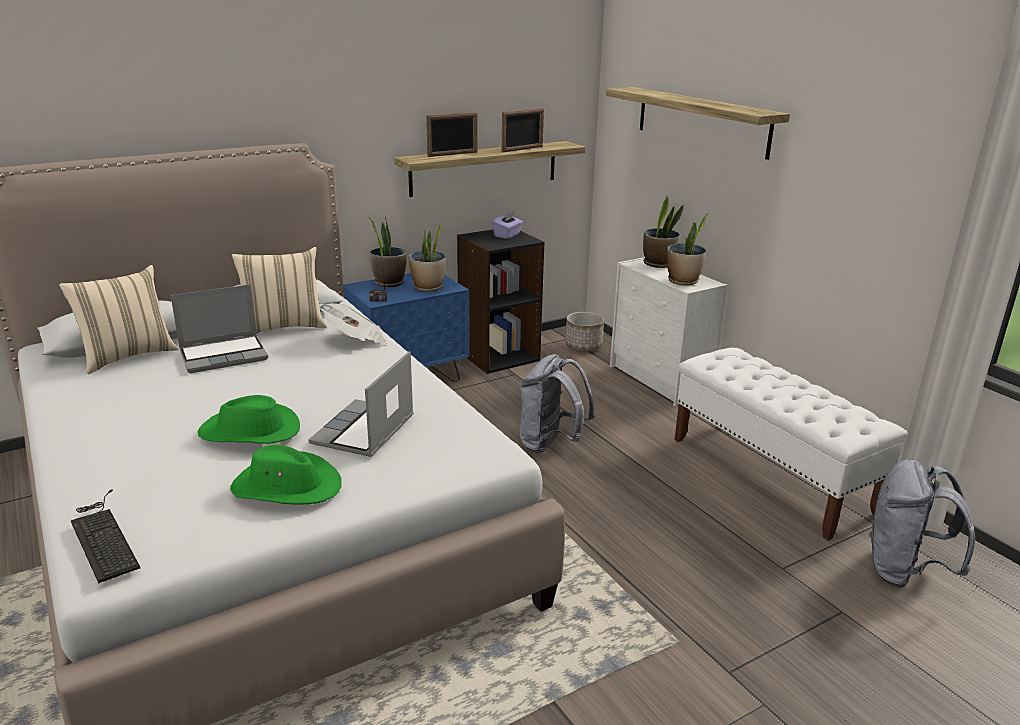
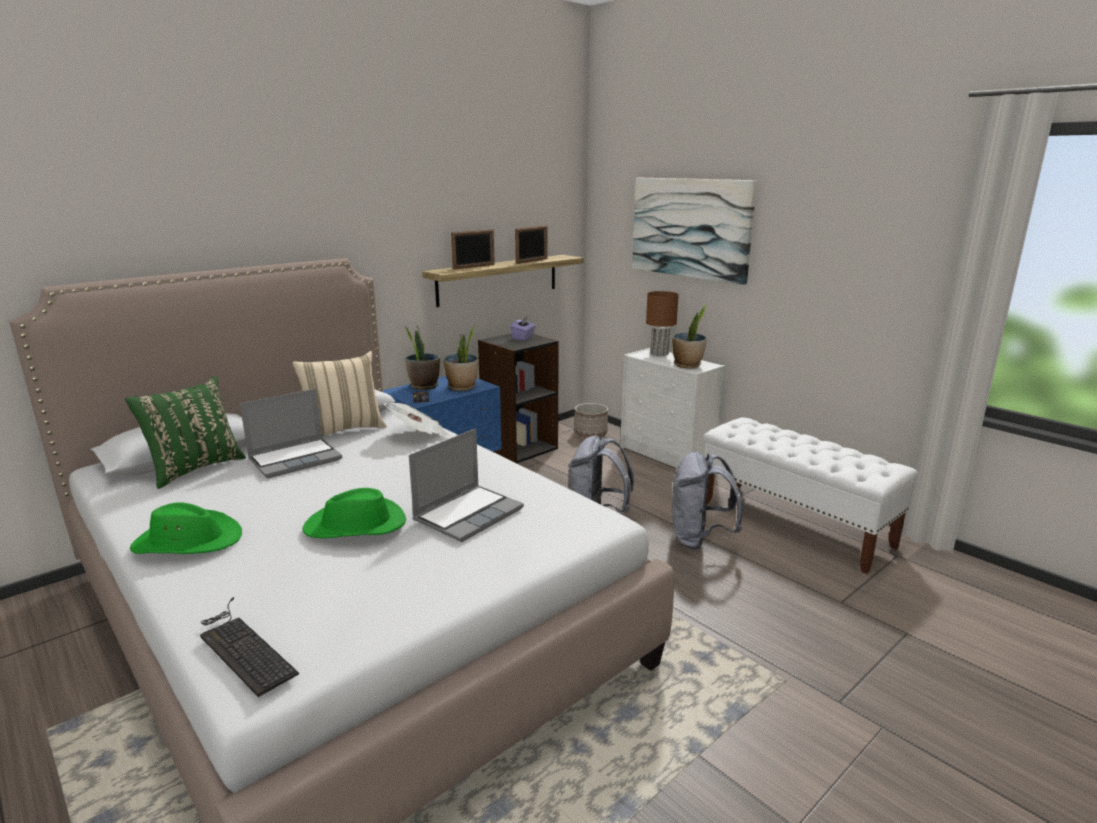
camera: 10 degrees left, 5 degrees down
beige pillow [59,265,178,374] -> green pillow [125,376,246,489]
green hat [230,444,342,505] -> green hat moved to [130,502,242,554]
laptop [309,351,414,457] -> laptop turned 150 degrees counterclockwise [409,428,524,542]
shelf [606,87,790,160] -> picture [632,178,757,285]
potted plant [643,195,684,268] -> brown table lamp [646,291,679,356]
grey backpack [869,459,975,588] -> grey backpack moved to [672,451,743,550]

